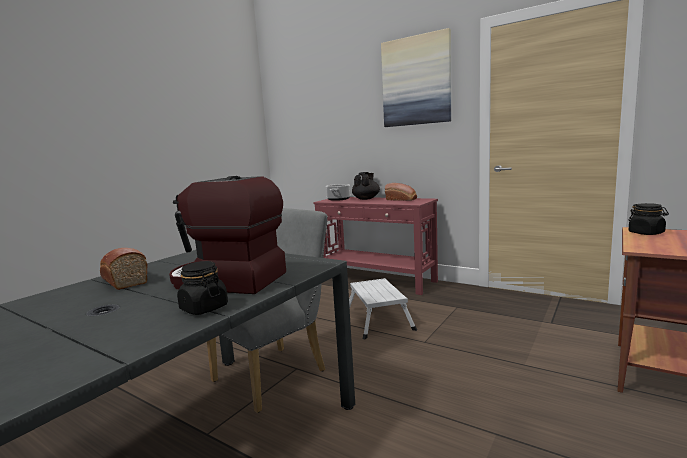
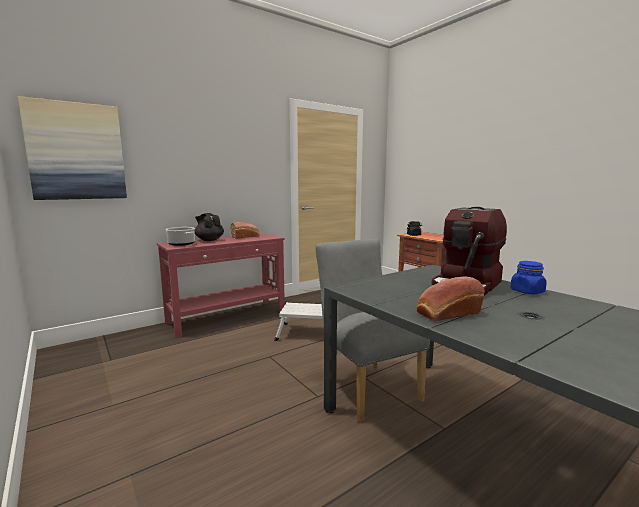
camera: 70 degrees left, 0 degrees up
black jar [177,261,228,315] -> blue jar [510,261,547,294]
picture [381,28,451,127] -> picture moved to [18,96,127,200]

